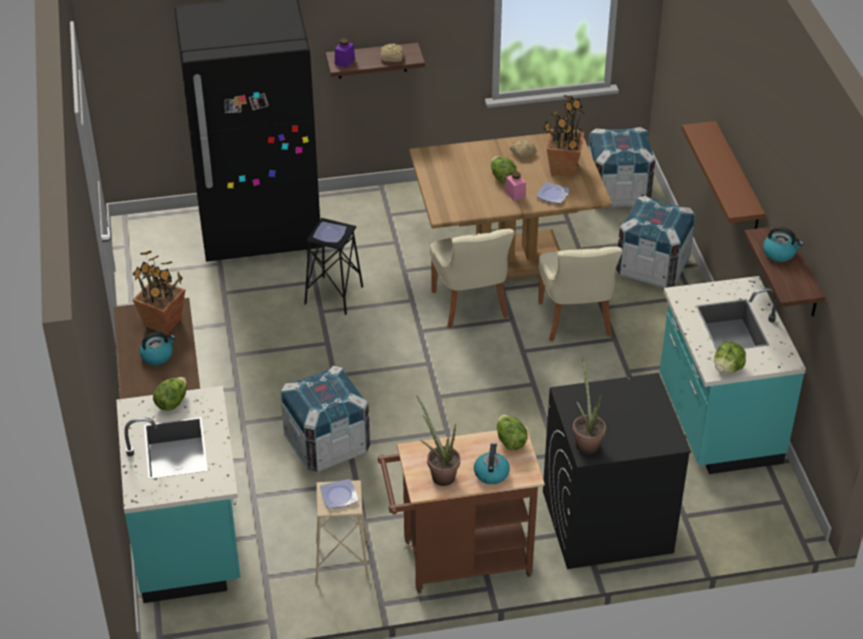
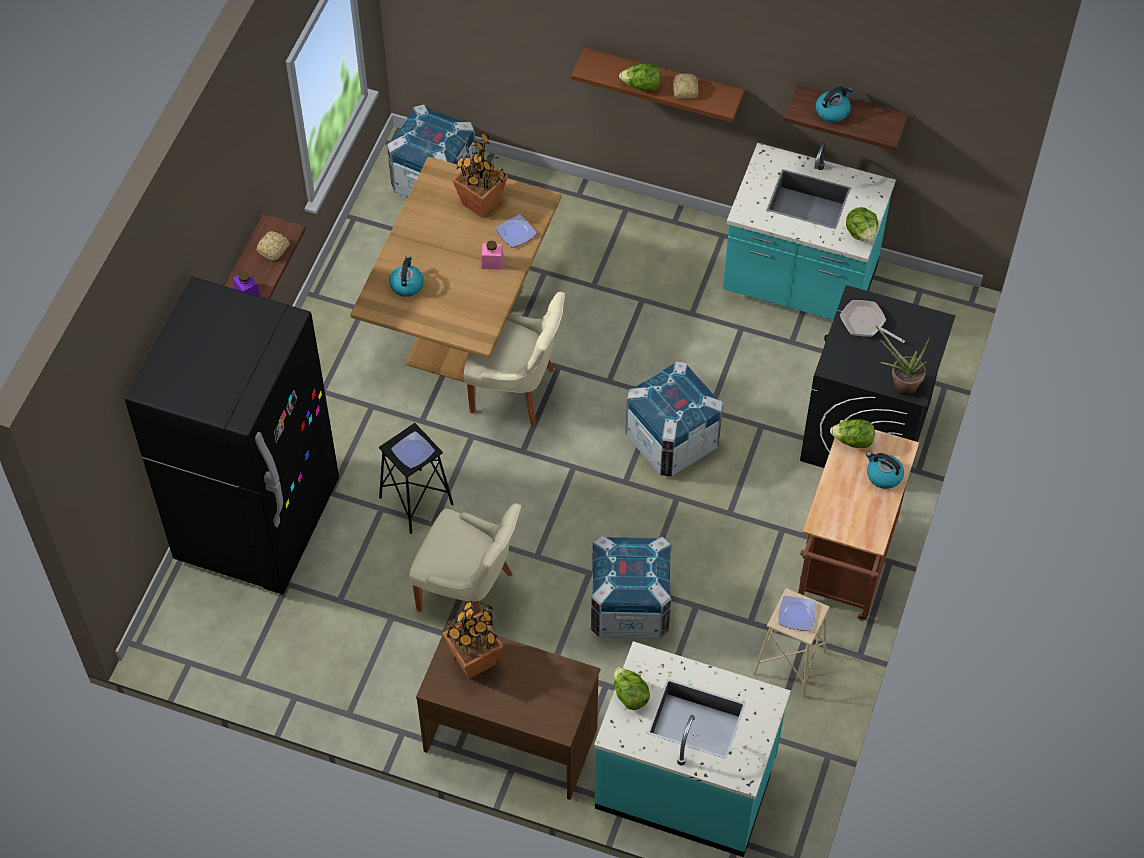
camera: 60 degrees left, 15 degrees up
kettle [140,332,176,365] -> kettle moved to [389,256,424,297]
potted plant [417,396,460,486] -> none
lettuce [491,156,517,184] -> lettuce moved to [619,63,661,91]
bread [510,138,536,159] -> bread moved to [673,73,699,99]
beige chair [538,247,623,341] -> beige chair moved to [409,503,521,615]
crate [616,196,696,289] -> crate moved to [625,361,723,477]
none -> frying pan [840,300,905,343]

